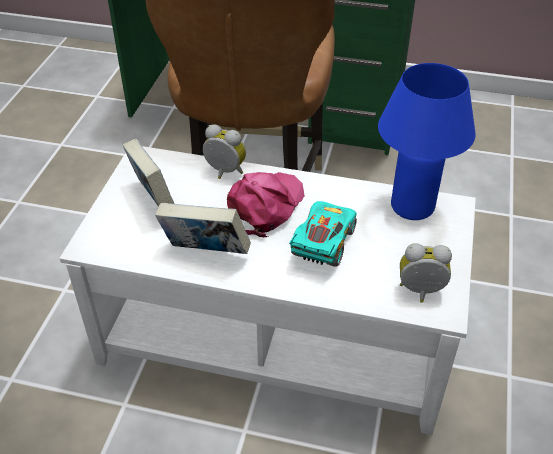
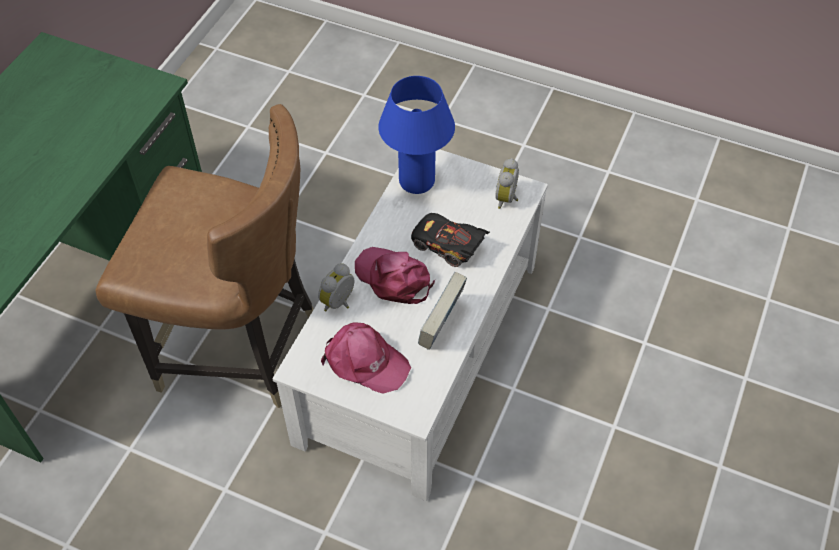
camera: 80 degrees left, 10 degrees up
book [123,139,174,207] -> pink cap [321,322,411,394]
turquoise toy car [289,201,357,267] -> black toy car [411,213,490,267]

